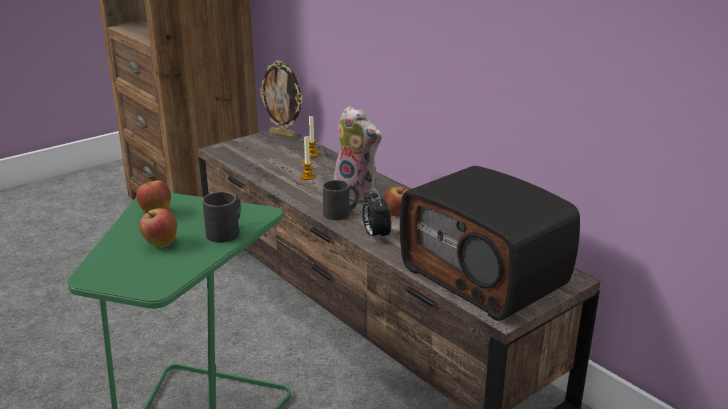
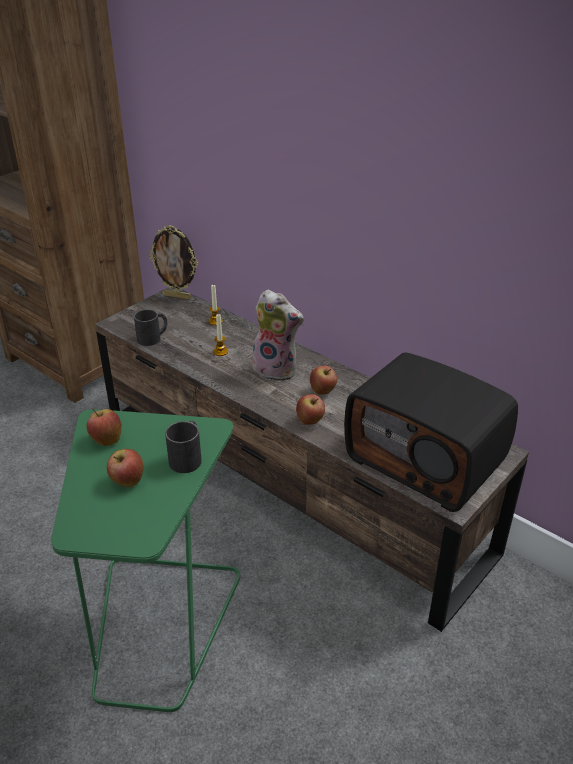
camera: 10 degrees left, 10 degrees up
black mug [323,180,359,220] -> black mug moved to [134,309,168,346]
alarm clock [362,188,391,241] -> apple [296,394,325,425]

